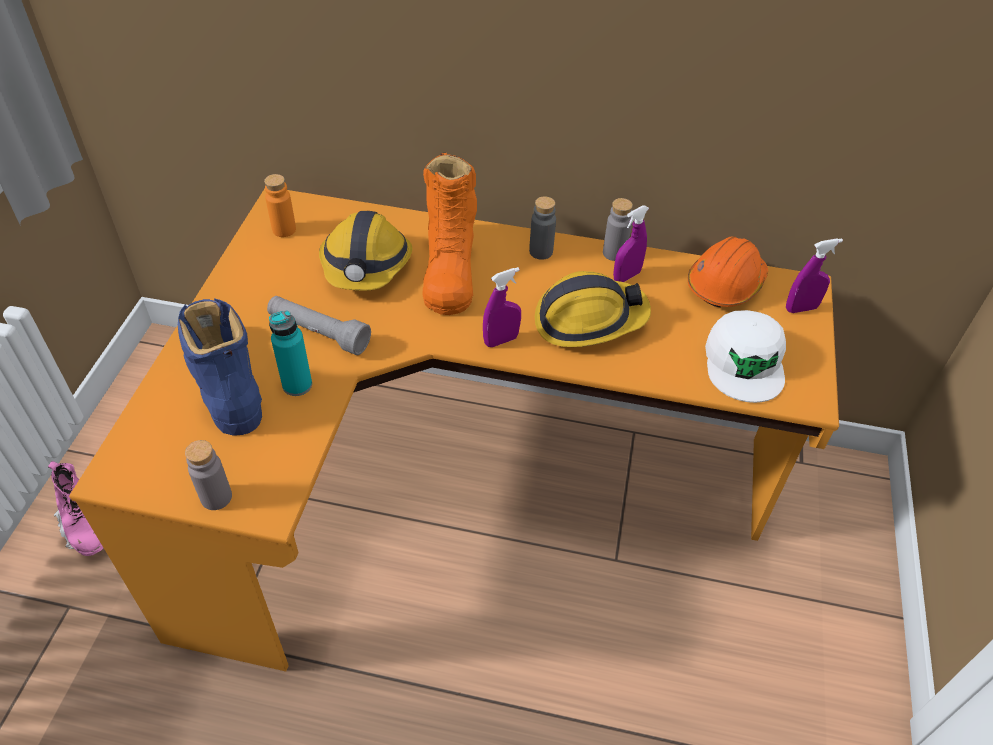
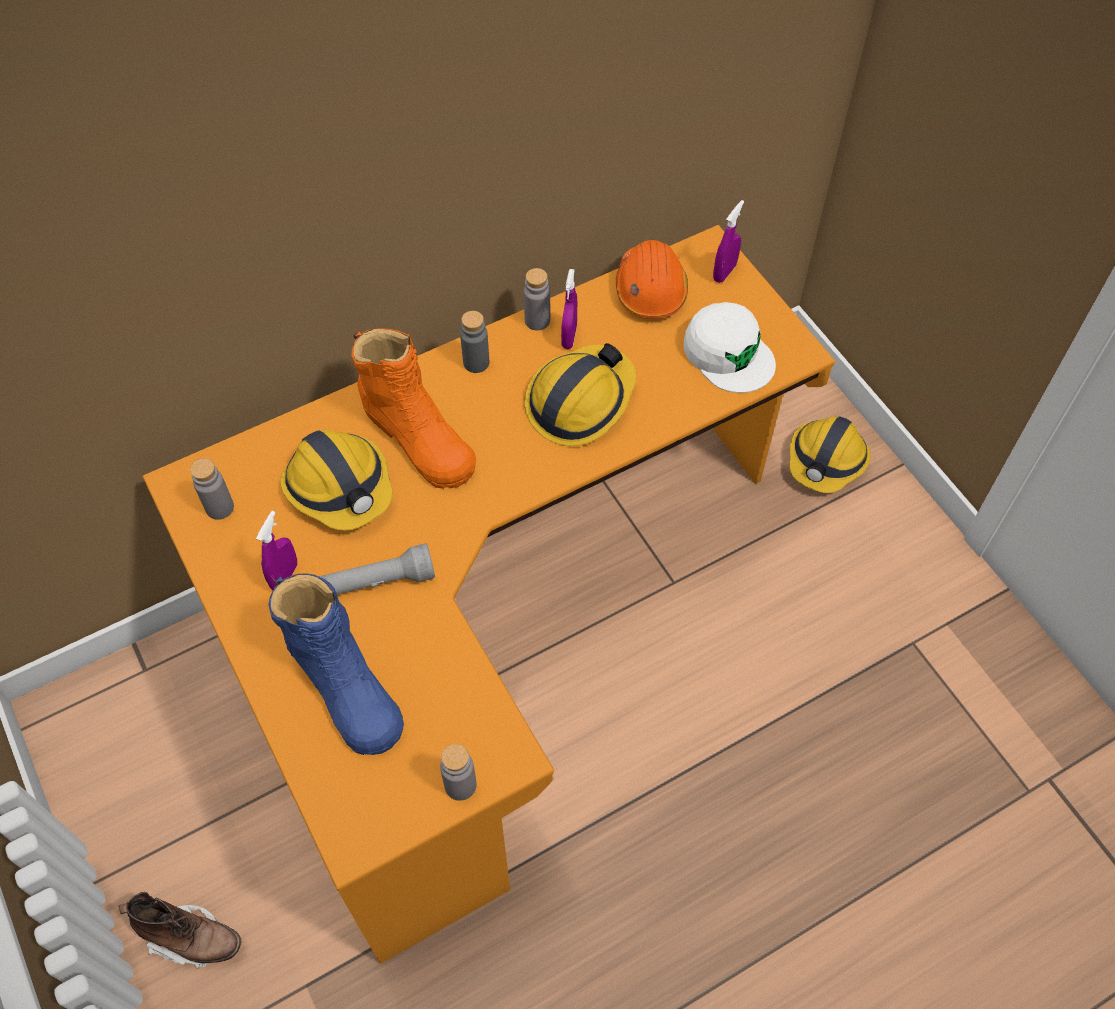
camera: 40 degrees left, 10 degrees up
pink boot [48,461,103,556] -> brown boot [119,892,242,969]
blue boot [178,298,262,436] -> blue boot turned 150 degrees counterclockwise [268,573,404,755]
orange bottle [264,174,296,237] -> grey bottle [190,458,234,520]
turquoise bottle [269,311,312,396] -> none
purple spray bottle [483,267,521,347] -> purple spray bottle moved to [256,511,297,590]
none -> hard hat [789,416,871,493]

